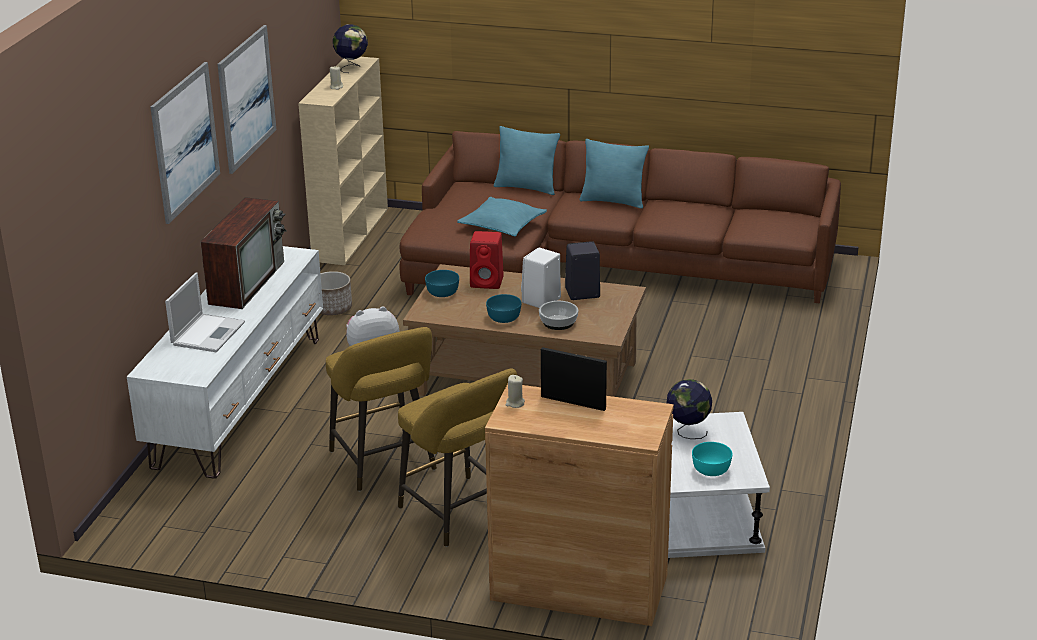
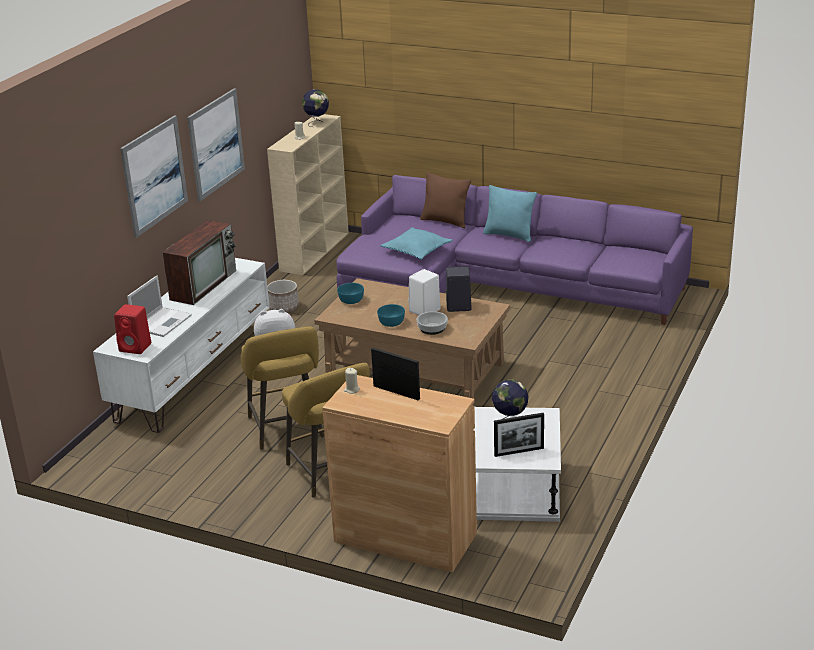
camera: 10 degrees right, 0 degrees up
brown sofa [400,131,841,304] -> purple sofa [336,175,693,325]
red speaker [470,231,504,289] -> red speaker moved to [114,304,151,354]
turquoise pillow [494,126,560,195] -> brown pillow [420,172,471,228]
turquoise bowl [692,442,732,476] -> picture frame [494,413,544,457]

